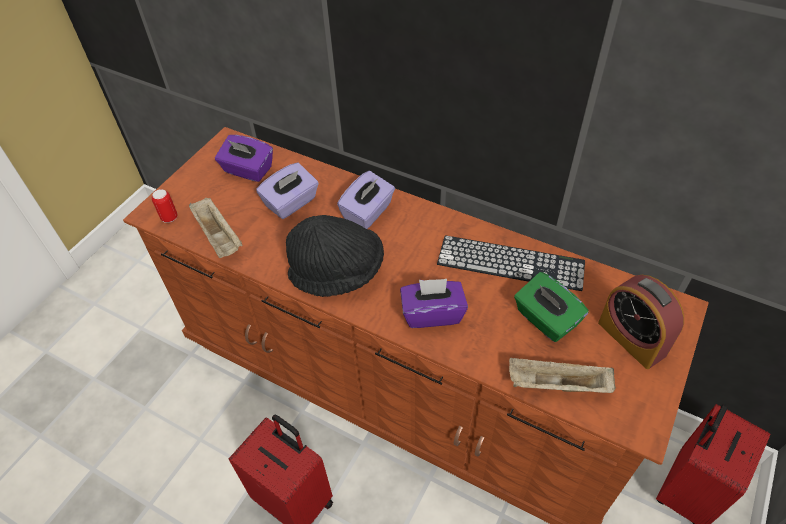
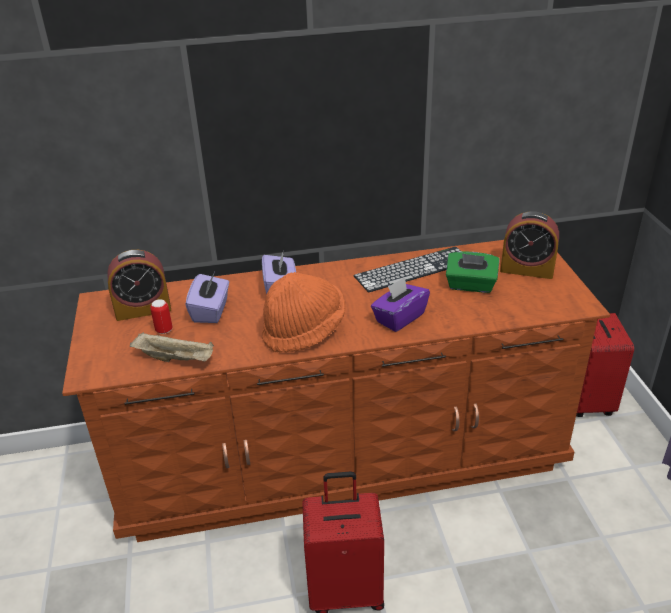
camera: 40 degrees left, 15 degrees down
can [152,189,177,223] -> can moved to [150,299,172,334]
purple tissue box [215,135,273,182] -> alarm clock [107,250,171,321]
black hat [286,215,384,297] -> orange hat [262,272,345,353]
beige tray [509,358,616,393] -> none

